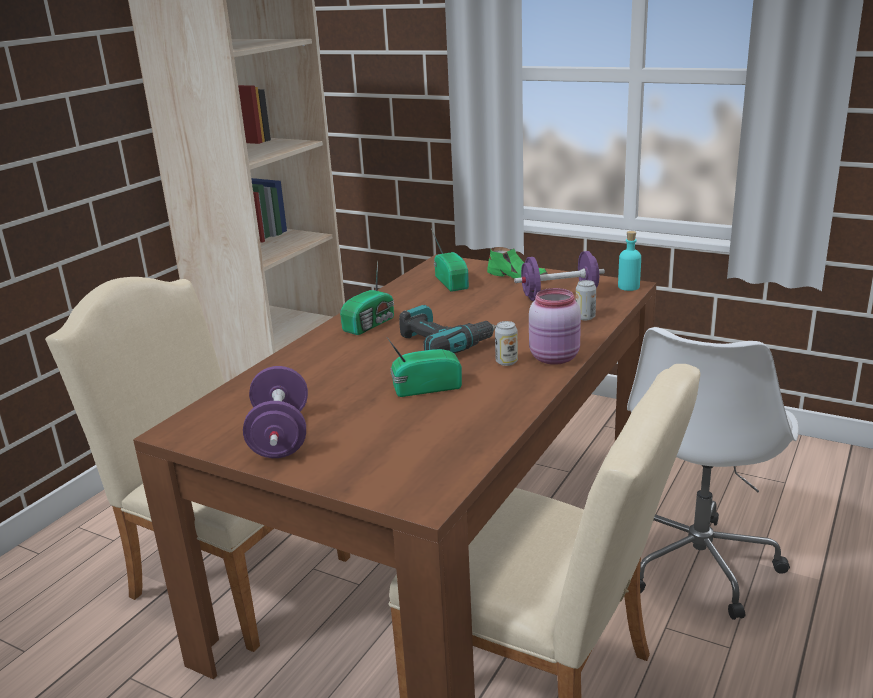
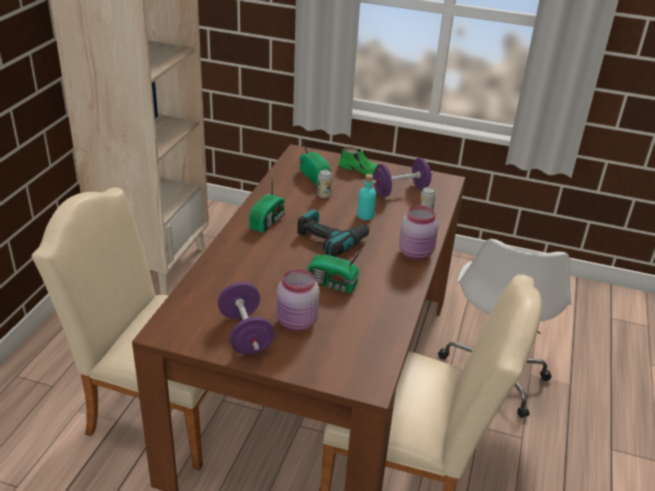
camera: 15 degrees left, 10 degrees up
radio [387,337,462,397] -> radio turned 135 degrees counterclockwise [308,246,365,293]
can [495,321,518,366] -> can moved to [317,170,332,198]
turquoise bottle [618,231,641,291] -> turquoise bottle moved to [357,174,376,220]
none -> pink jar [277,269,320,331]

